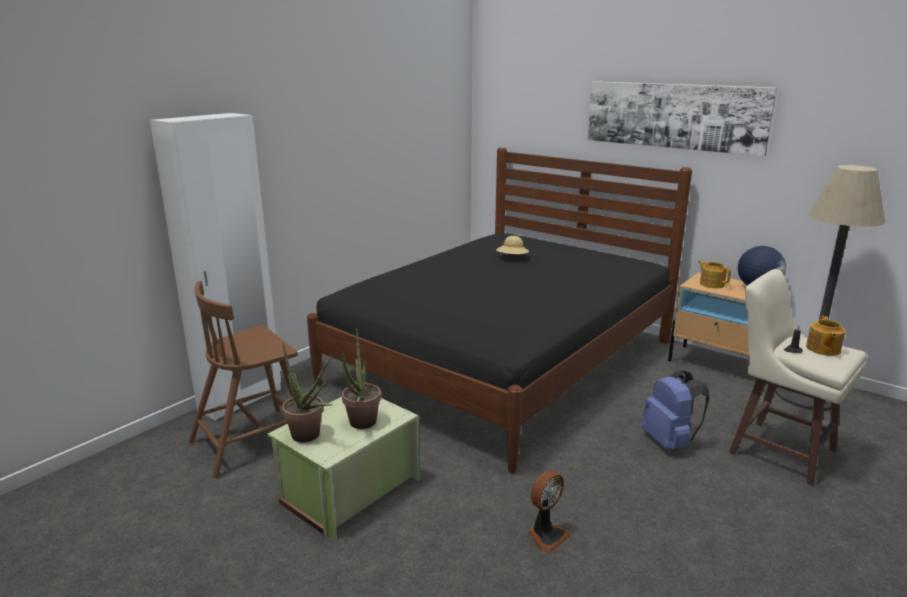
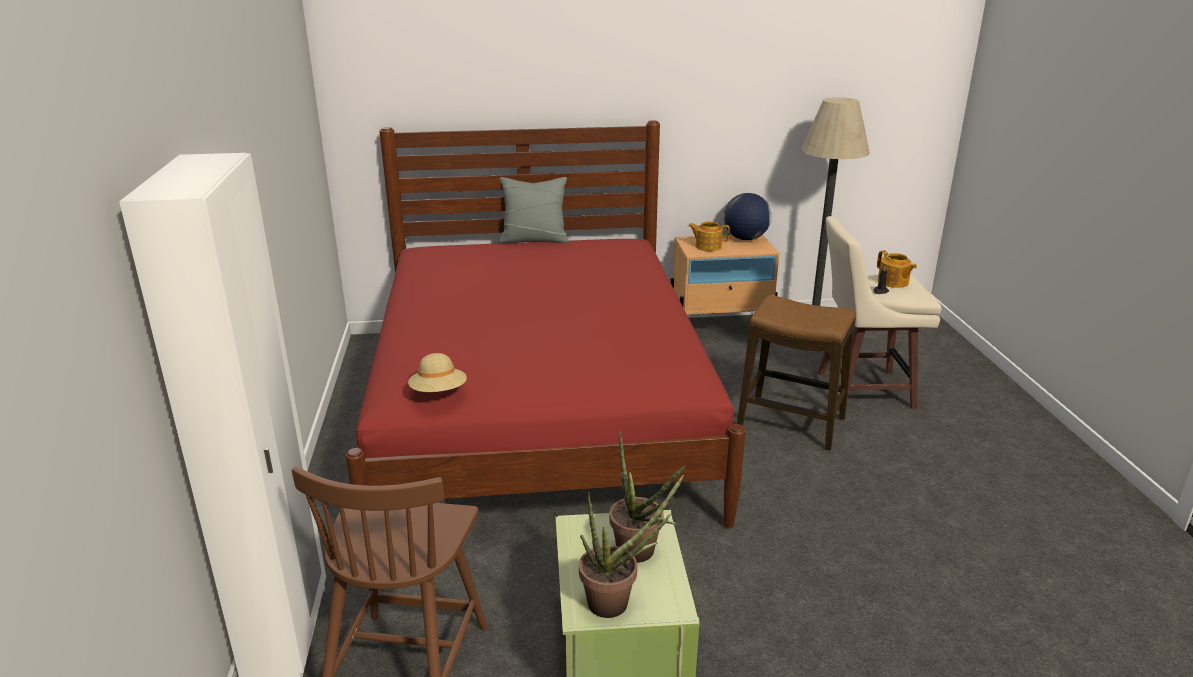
camera: 45 degrees left, 5 degrees up
black bed [307,147,692,473] -> red bed [346,120,746,528]
beige hat [496,236,529,254] -> beige hat moved to [408,353,467,392]
fan [528,470,571,553] -> none
picture [588,81,777,156] -> none
blue backpack [642,370,709,450] -> stool [737,295,856,451]
none -> grey pillow [499,177,569,243]

